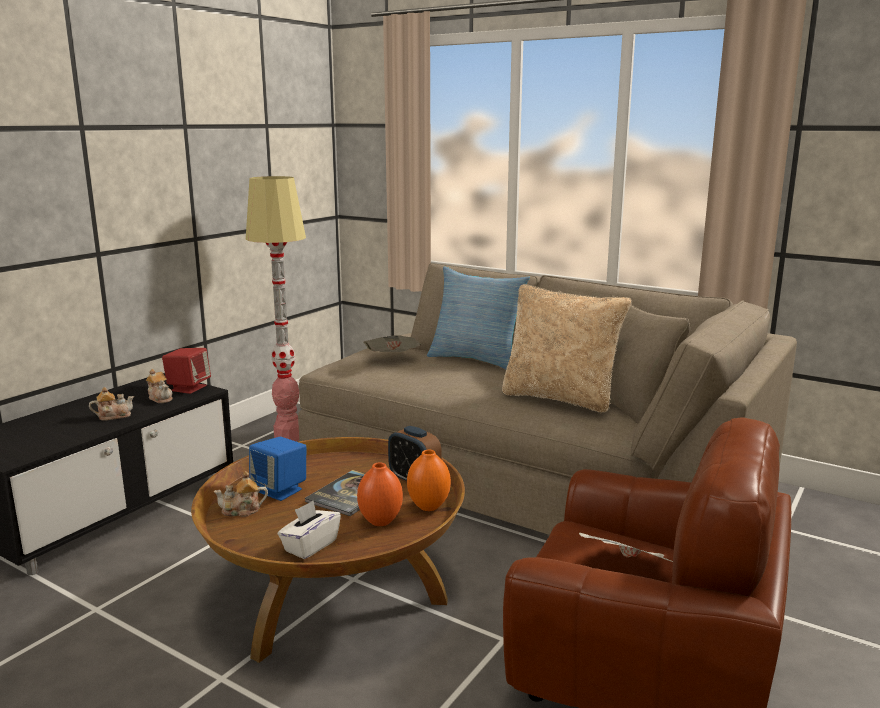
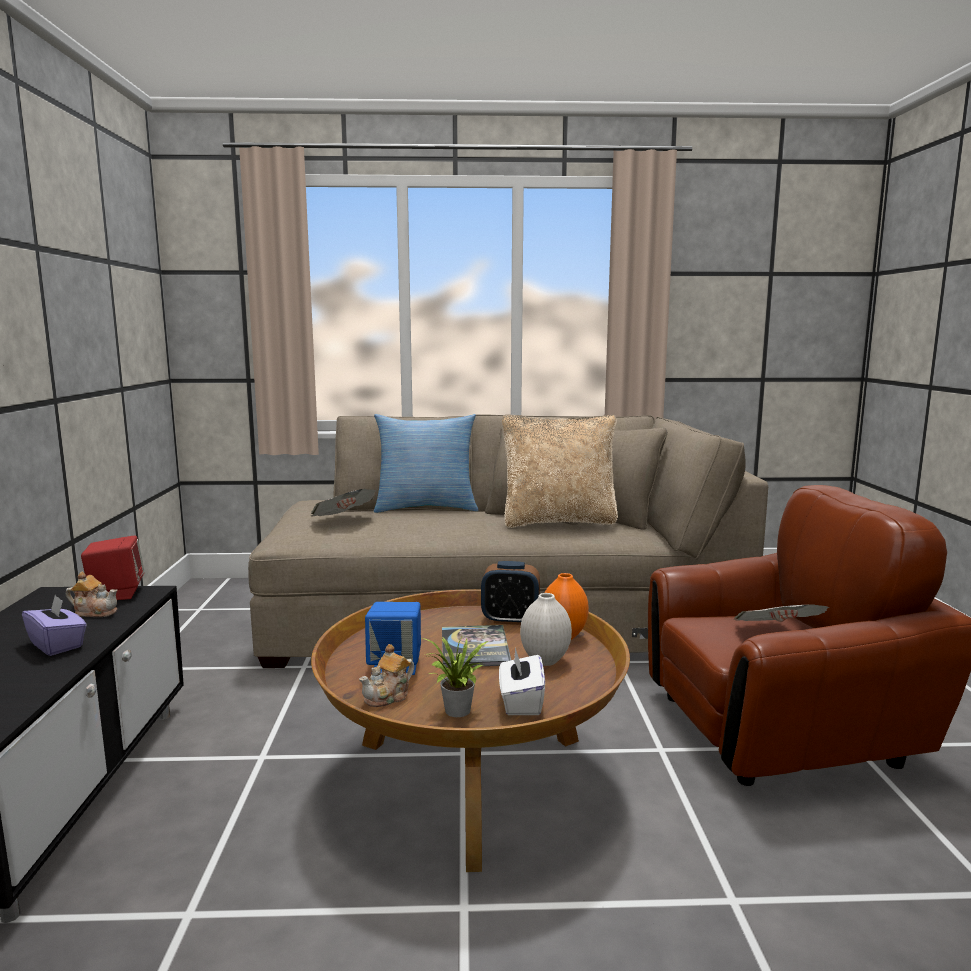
camera: 35 degrees left, 5 degrees down
teapot [89,387,134,421] -> purple tissue box [22,595,87,656]
floor lamp [246,176,306,441] -> none
orange vase [357,462,403,526] -> white vase [520,593,572,666]
none -> potted plant [422,637,488,717]

